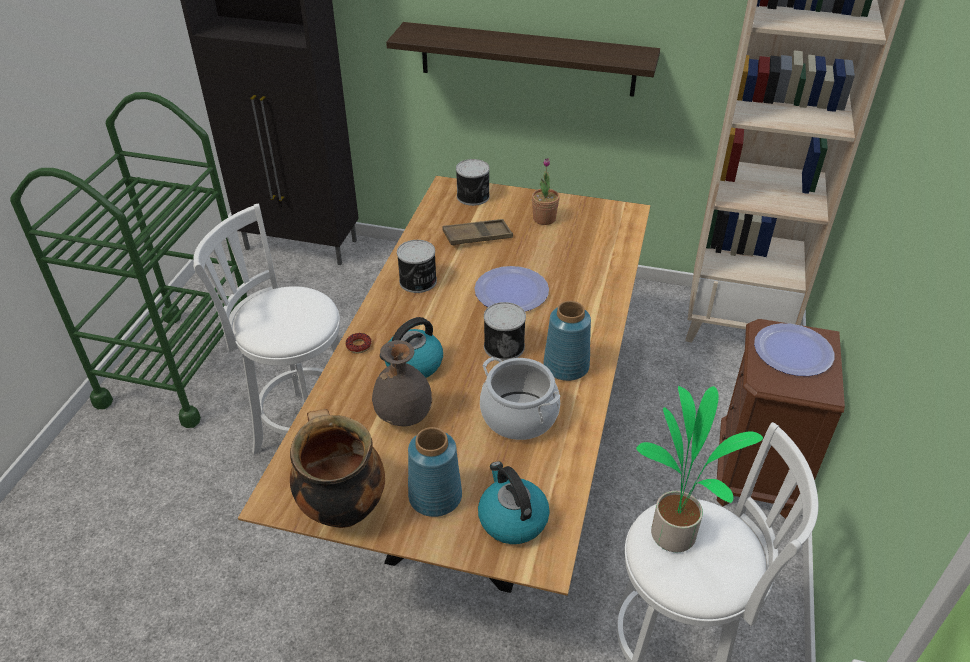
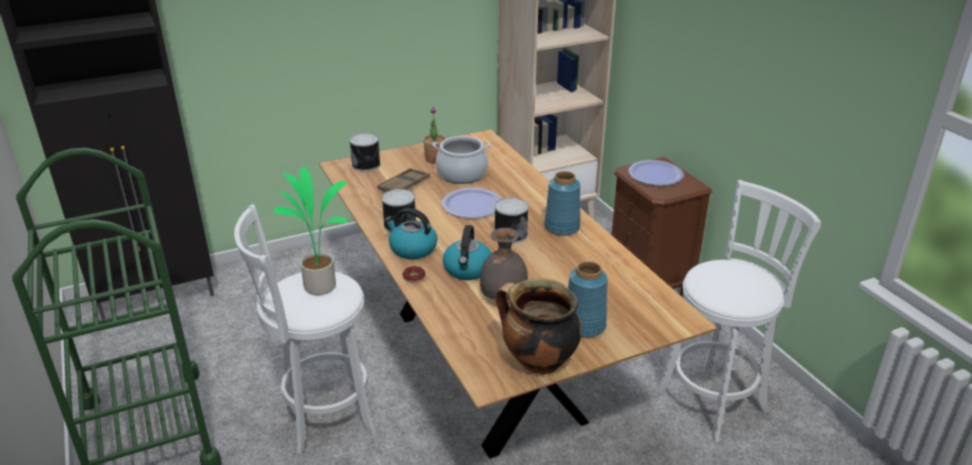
camera: 40 degrees left, 10 degrees down
shelf [386,22,660,97] -> none
kettle [478,461,550,544] -> kettle moved to [384,208,437,259]
cooking pot [480,357,561,440] -> cooking pot moved to [433,136,491,184]
potted plant [636,386,763,552] -> potted plant moved to [274,167,347,295]

